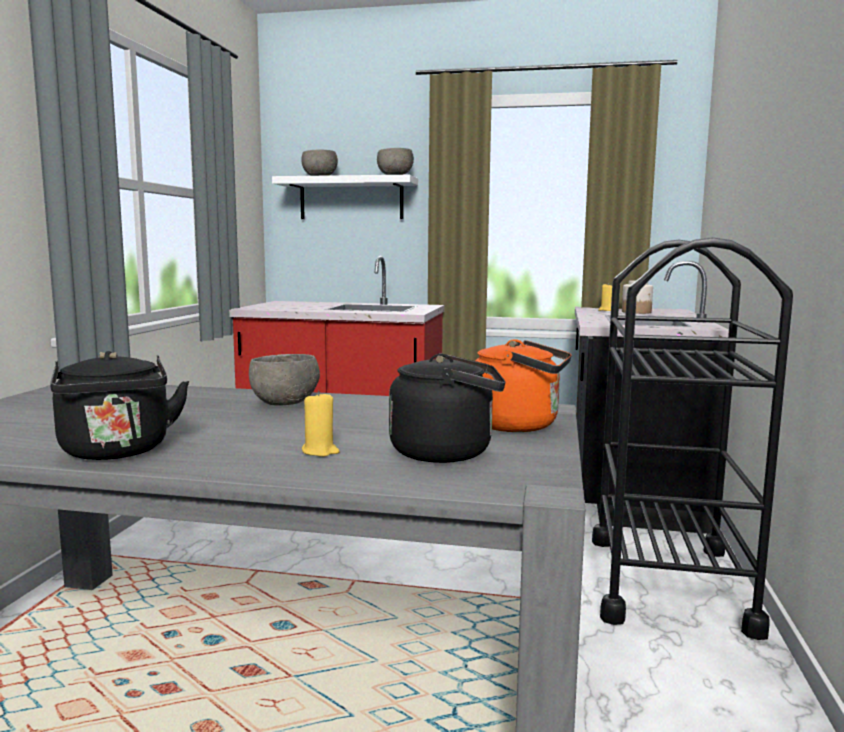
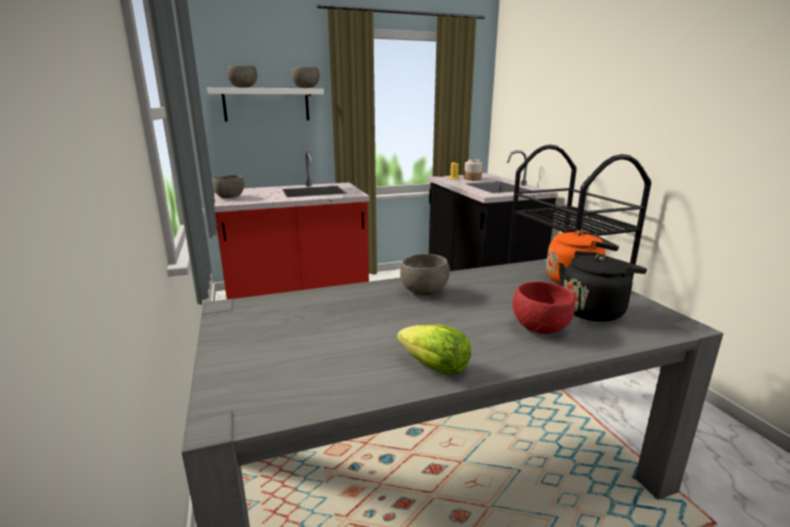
camera: 30 degrees left, 10 degrees up
black kettle [50,351,189,460] -> lettuce [397,325,471,375]
yellow candle [302,391,340,457] -> red bowl [512,282,575,334]
none -> grey bowl [212,175,245,198]

